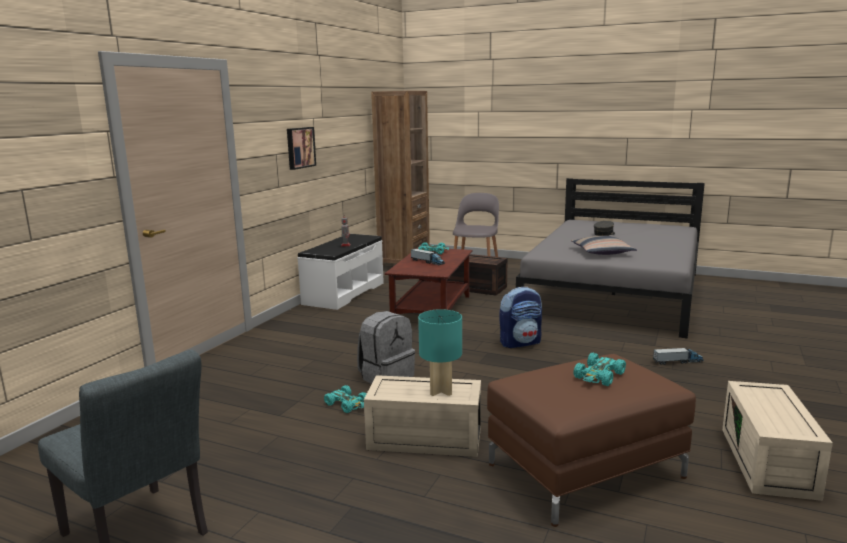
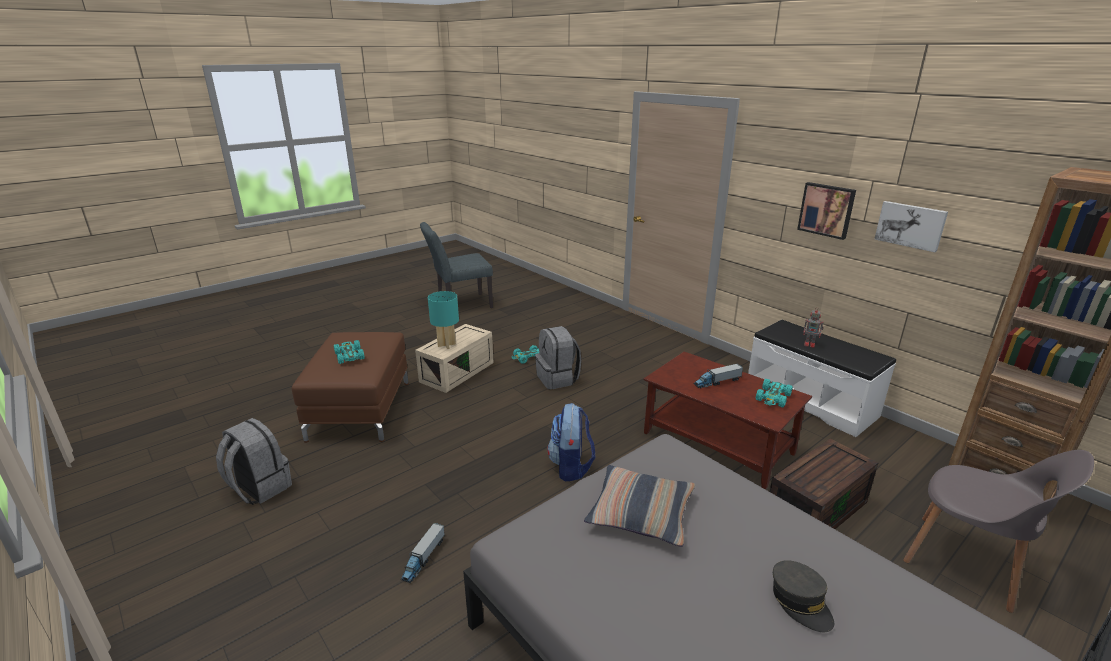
camera: 115 degrees right, 10 degrees up
beige storage box [722,381,833,501] -> grey backpack [216,418,292,505]
none -> picture [875,201,948,252]

